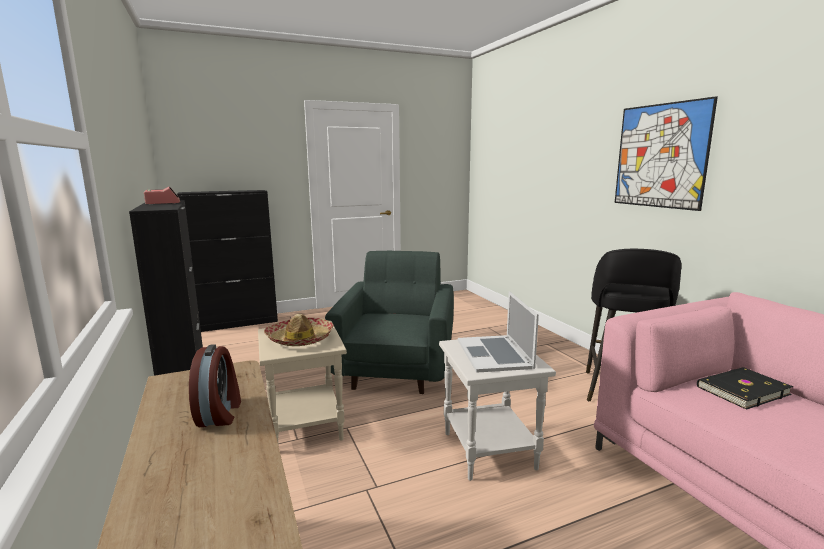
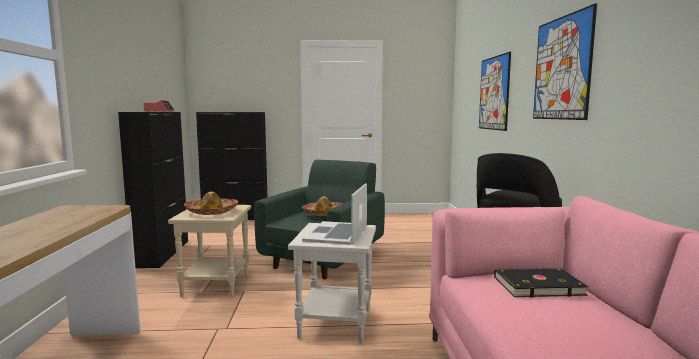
camera: 20 degrees right, 5 degrees down
alarm clock [189,344,241,427] -> none
none -> hat [302,196,344,216]
none -> picture [479,52,511,131]

